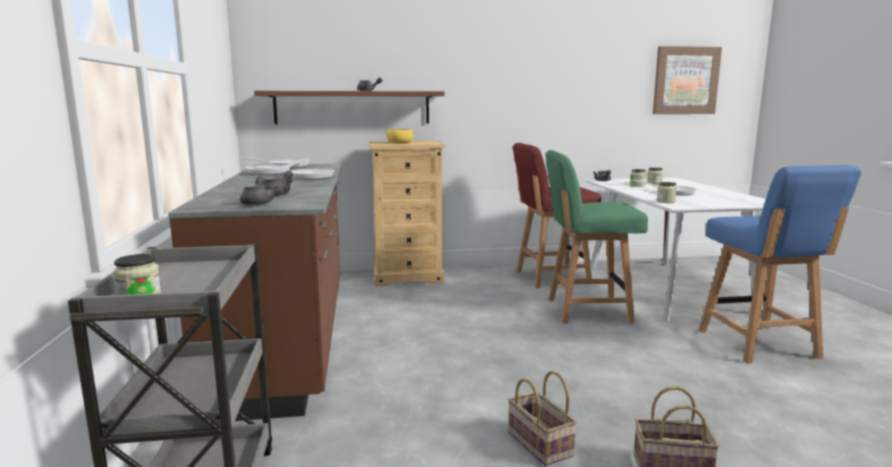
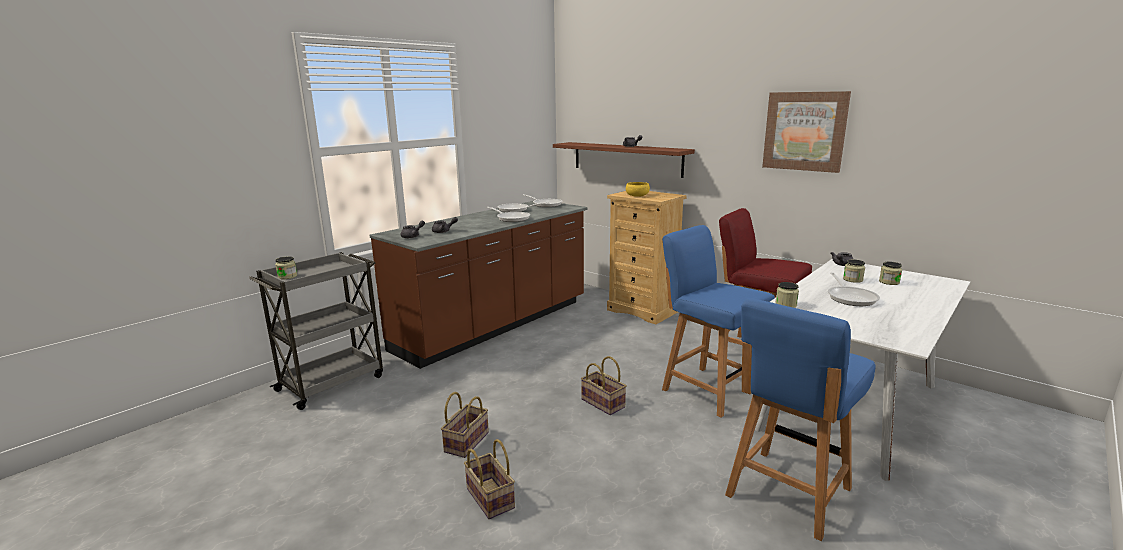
camera: 50 degrees right, 5 degrees up
green chair [545,150,648,324] -> blue chair [662,225,775,417]
picture [653,46,722,114] -> picture moved to [762,91,851,173]
none -> basket [581,356,627,415]

